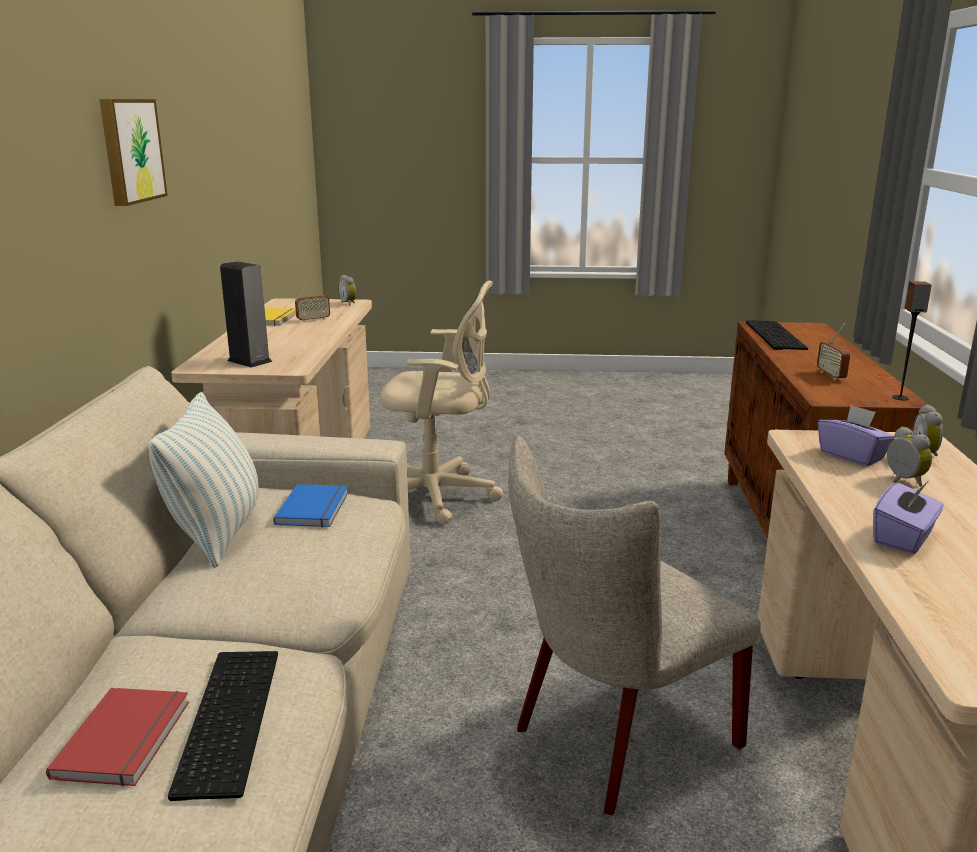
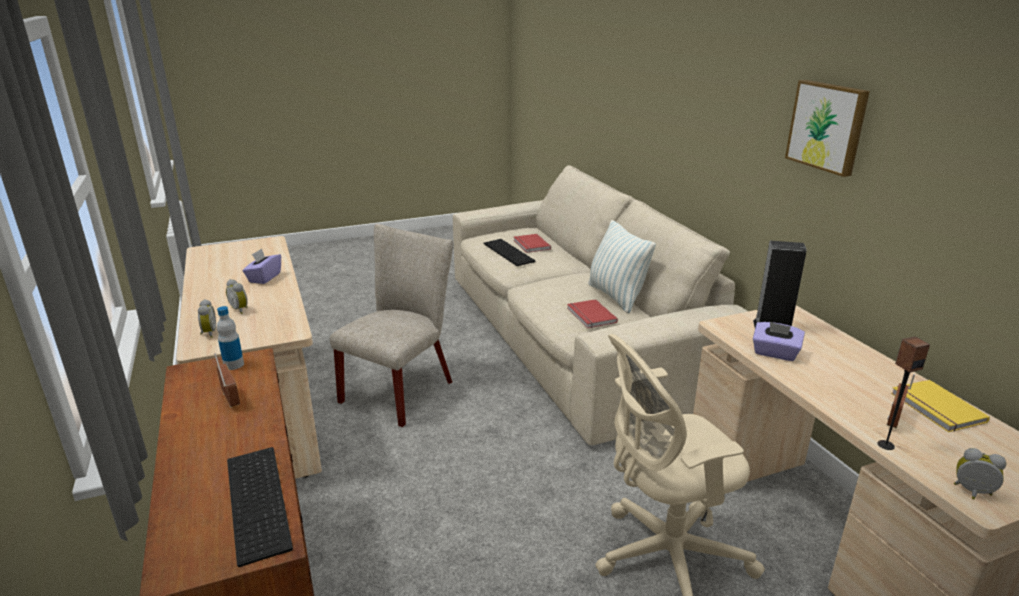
camera: 155 degrees right, 5 degrees up
blue book [273,484,348,527] -> red book [567,299,618,328]
purple tissue box [818,405,895,466] -> purple tissue box moved to [753,322,805,361]
speaker [892,281,932,400] -> speaker moved to [878,336,930,450]
none -> bottle [217,306,244,370]

